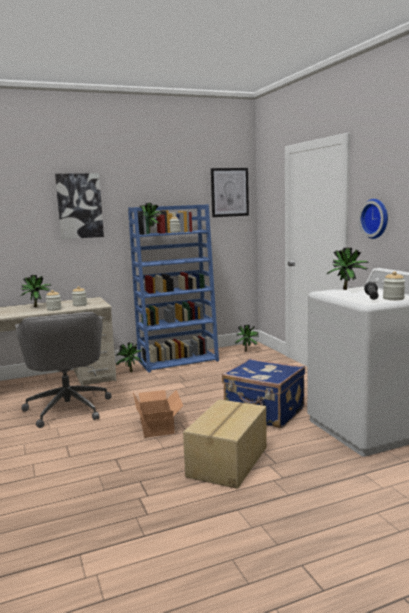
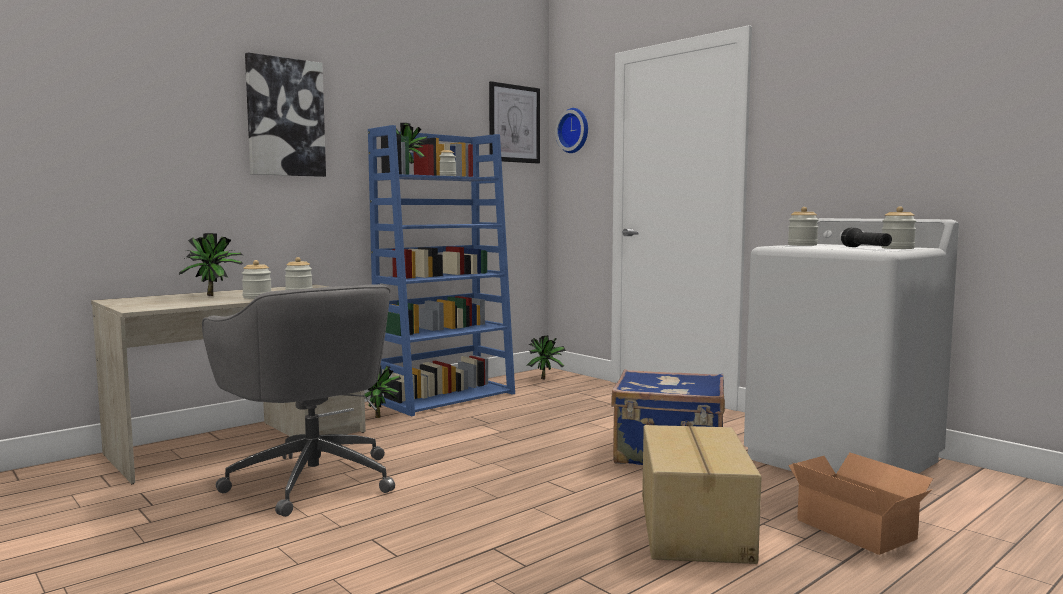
camera: 20 degrees left, 5 degrees down
cardboard box [133,390,183,438] -> cardboard box moved to [788,452,933,555]
potted plant [327,248,369,290] -> jar [788,207,819,246]
wall clock [359,199,388,239] -> wall clock moved to [555,108,588,153]

